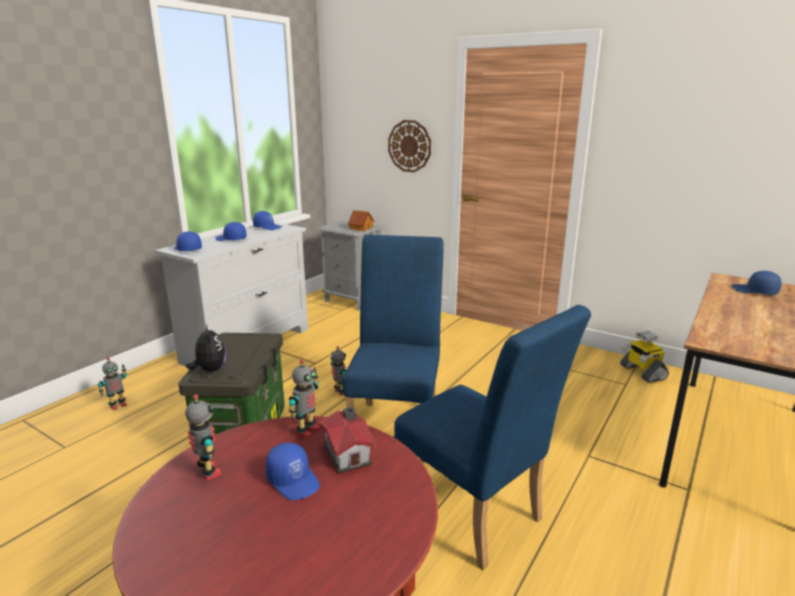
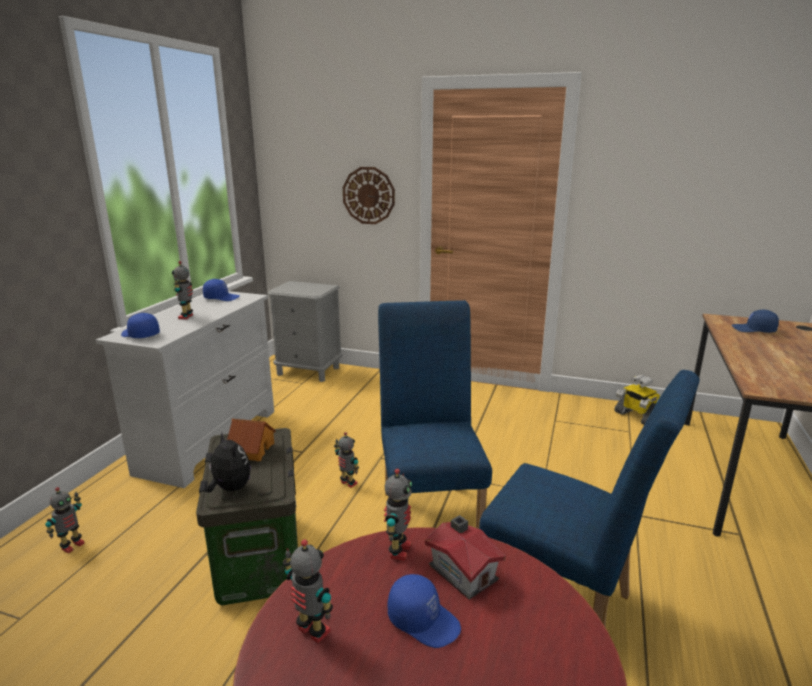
camera: 15 degrees left, 0 degrees up
blue cap [216,222,247,241] -> toy robot [172,261,193,319]
toy house [348,210,374,231] -> toy house moved to [227,419,276,461]

